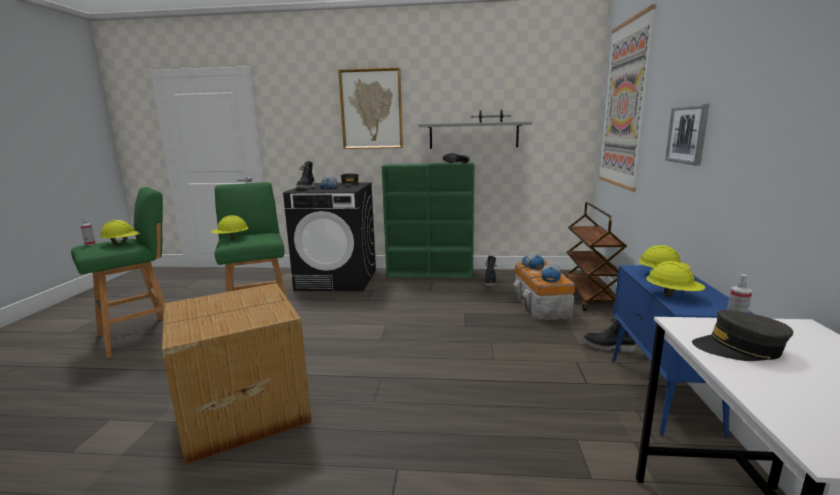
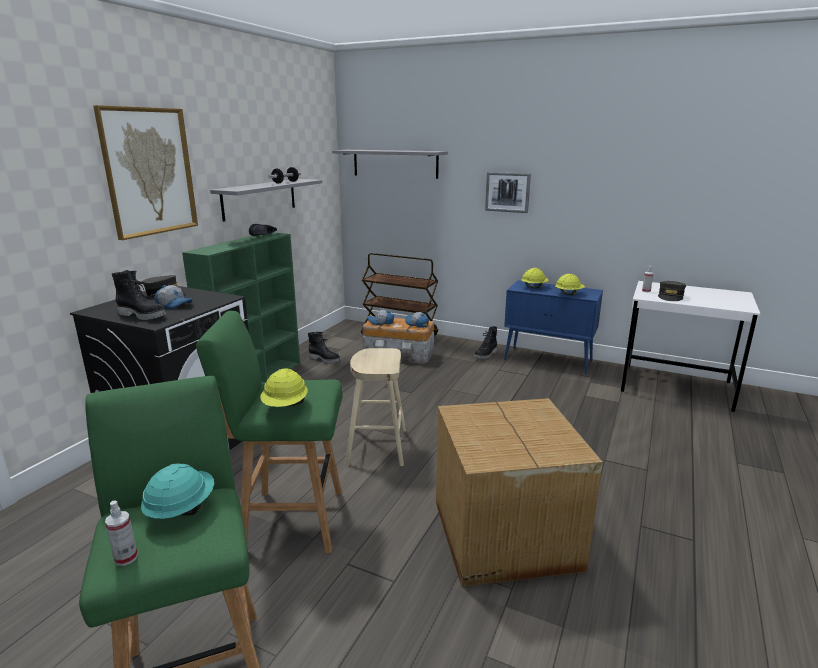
camera: 70 degrees left, 5 degrees up
yellow hard hat [100,220,140,245] -> turquoise hard hat [141,464,214,519]
picture [599,4,656,192] -> grey shelf [332,150,448,179]
none -> beige stool [345,348,406,466]

